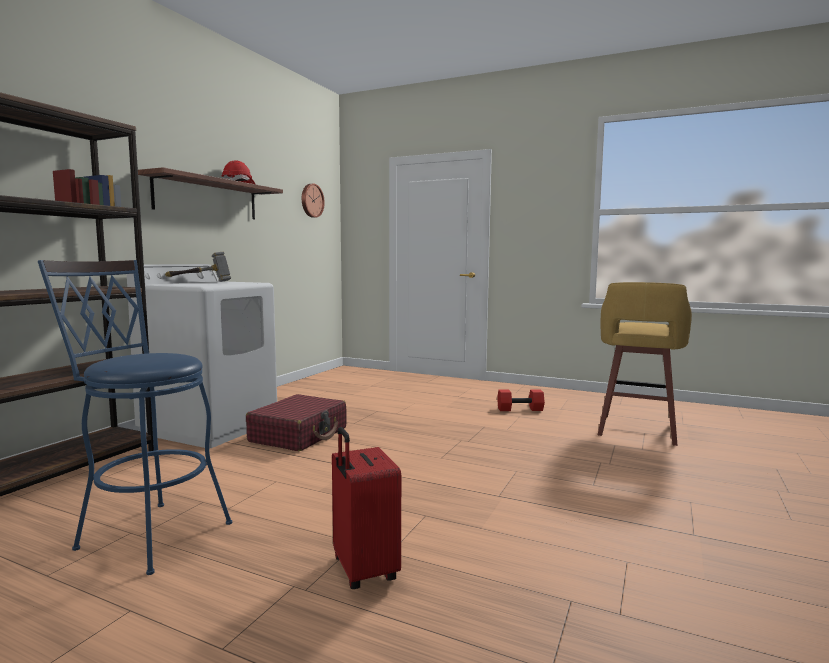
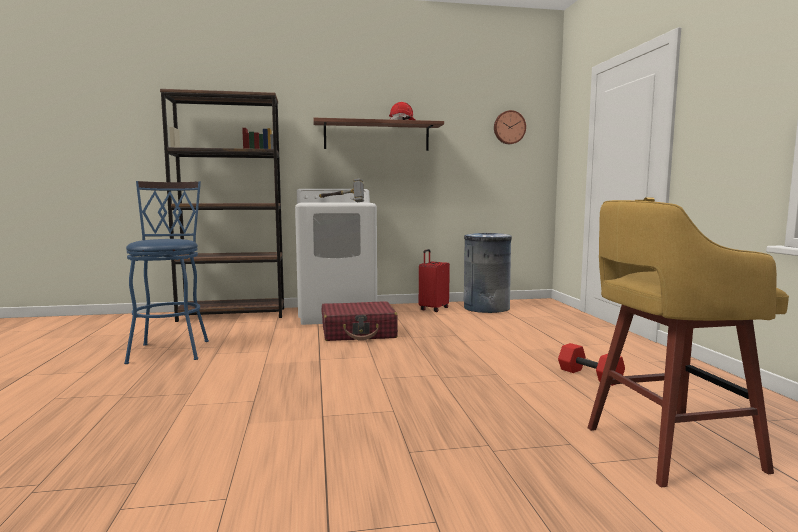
camera: 55 degrees right, 0 degrees up
red suitcase [332,427,401,589] -> red suitcase moved to [419,249,450,312]
none -> grey trash can [464,233,512,313]

